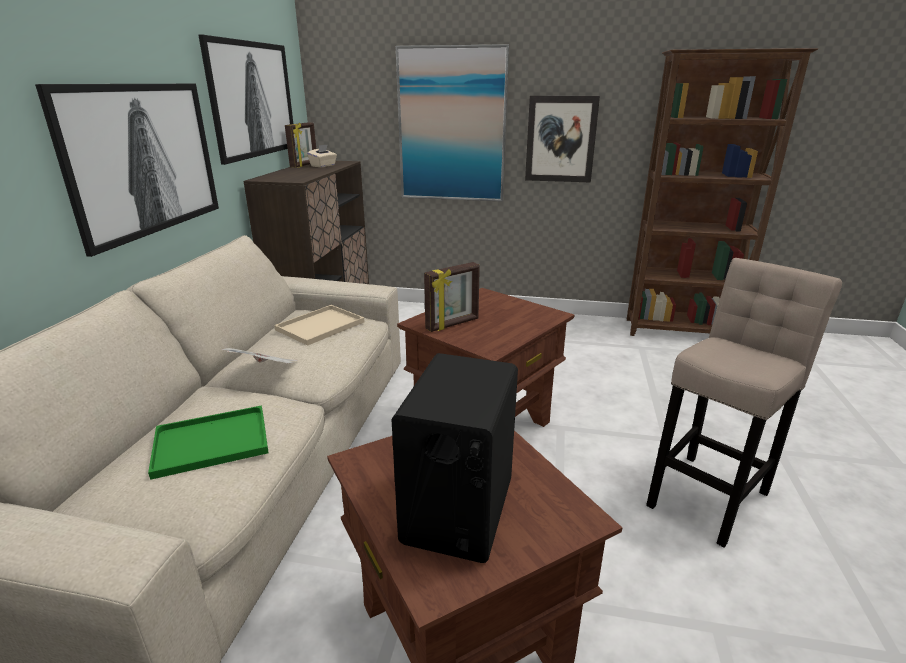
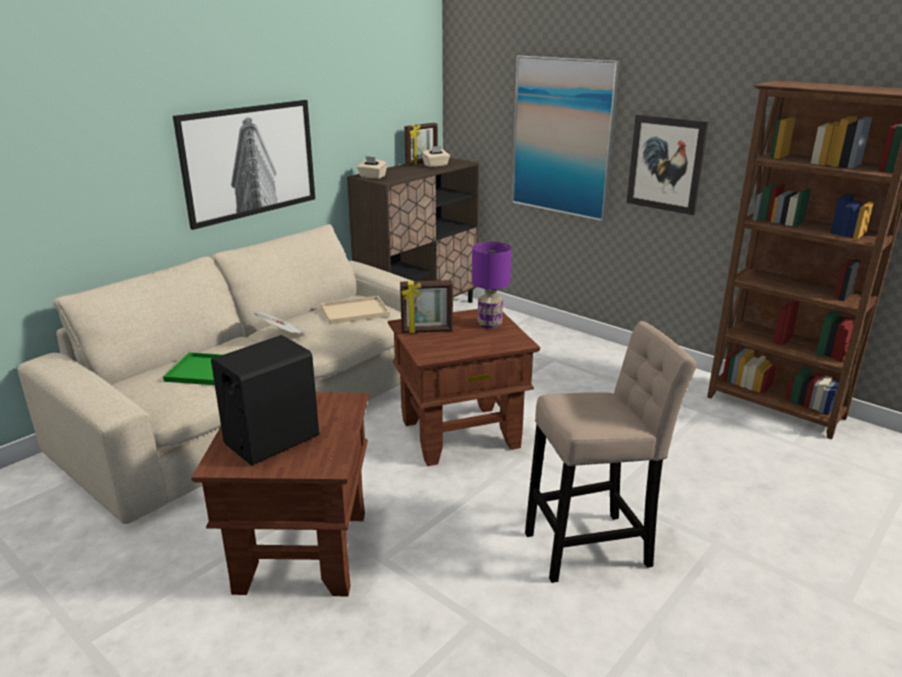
camera: 30 degrees right, 0 degrees up
picture [198,35,293,165] -> none
none -> beige tissue box [357,156,387,179]
none -> purple table lamp [472,242,512,329]

